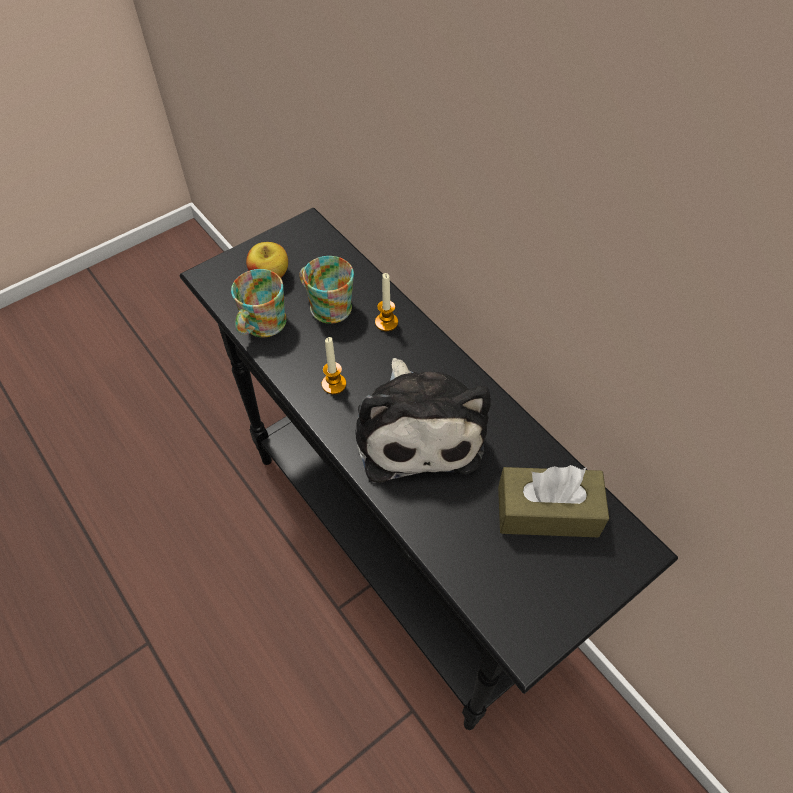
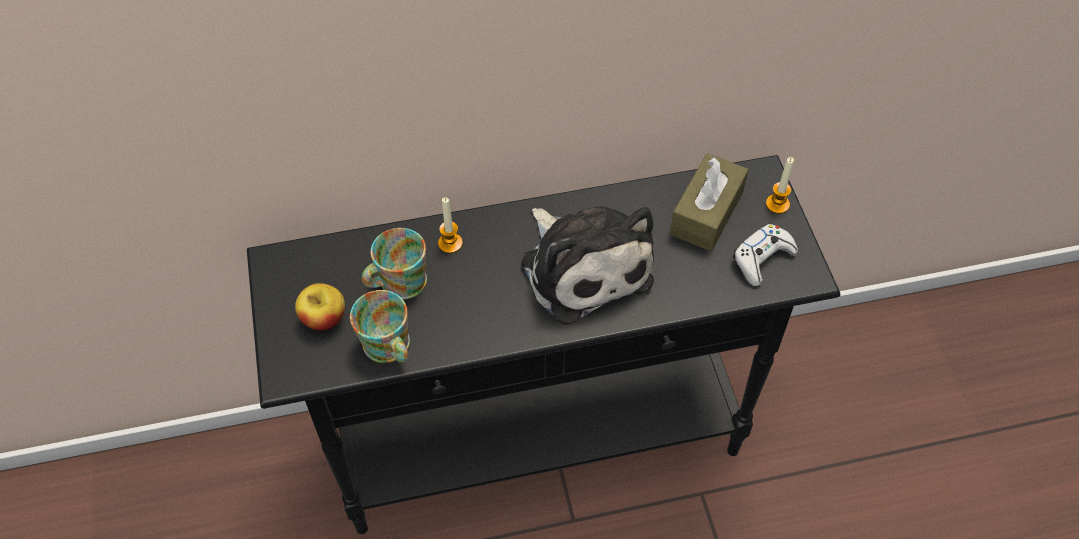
camera: 65 degrees left, 0 degrees up
candle [322,337,346,394] -> candle moved to [766,157,794,214]
plush toy [355,358,491,482] -> plush toy turned 45 degrees clockwise [521,207,654,325]
none -> white game controller [733,224,798,286]

